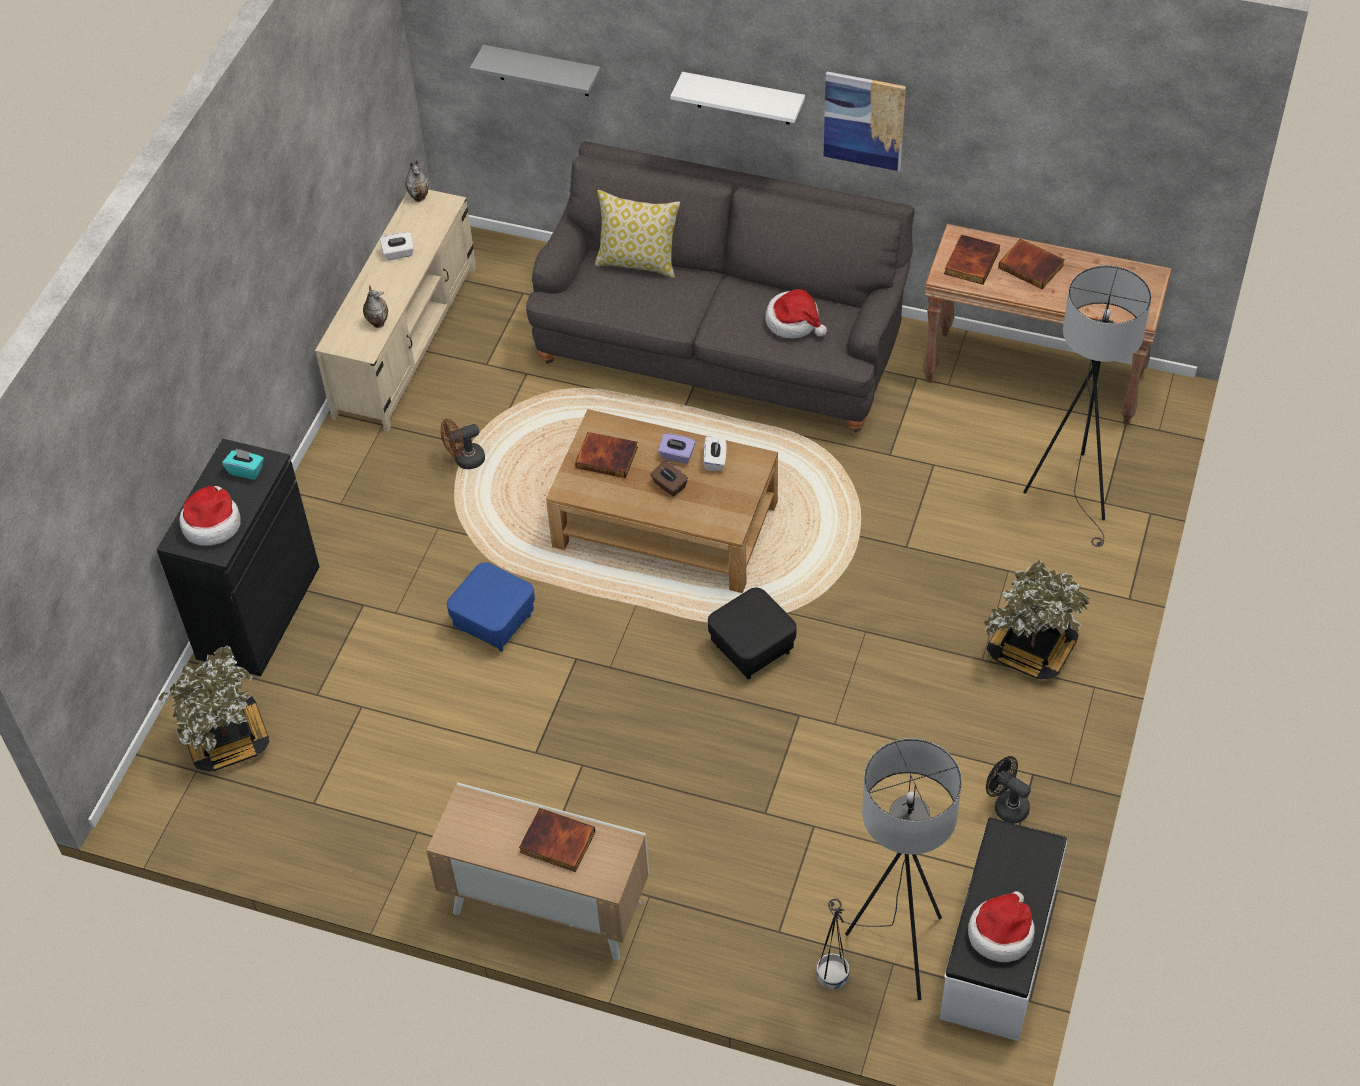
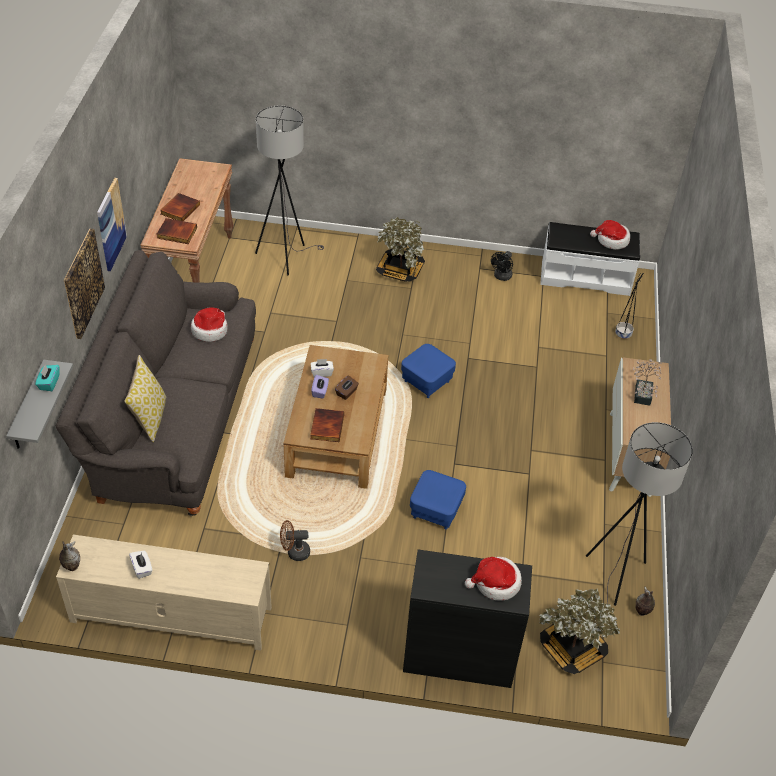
camera: 105 degrees left, 5 degrees down
turquoise tissue box [222,448,264,480] -> turquoise tissue box moved to [35,365,60,391]
vase [363,286,388,328] -> vase moved to [635,587,655,616]
brown fan [440,419,485,469] -> brown fan turned 120 degrees clockwise [280,520,310,561]
book [519,808,595,872] -> potted plant [633,359,662,406]
white shelf [670,72,805,125] -> picture [64,229,105,339]
black ottoman [708,588,796,680] -> blue ottoman [401,344,456,398]
grey floor lamp [828,738,962,1000] -> grey floor lamp moved to [586,422,693,606]

